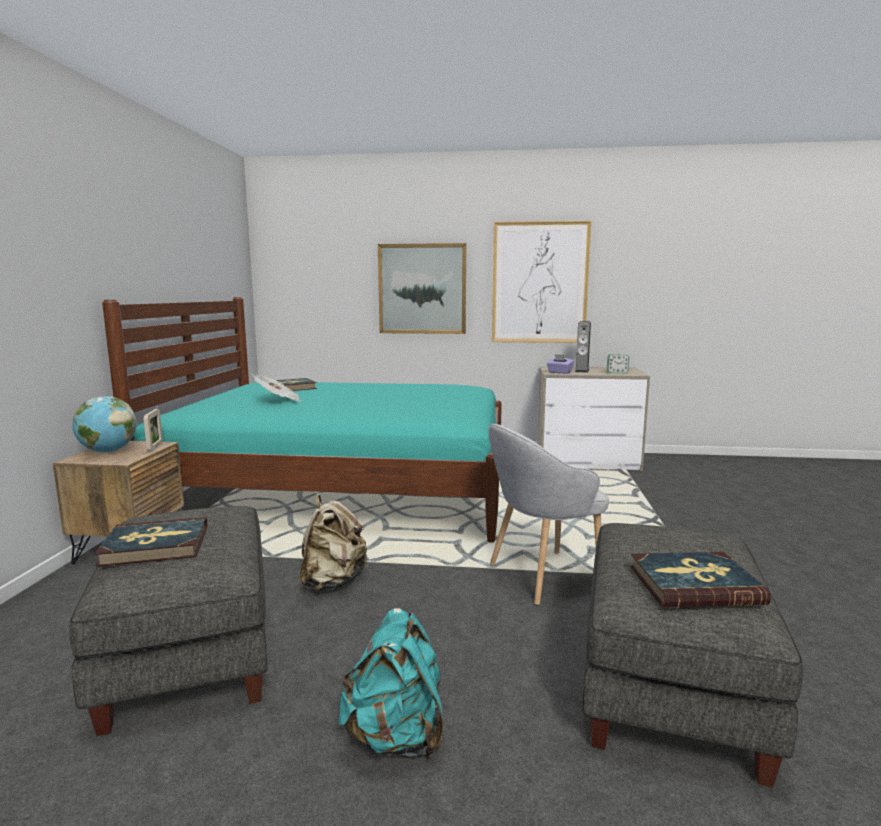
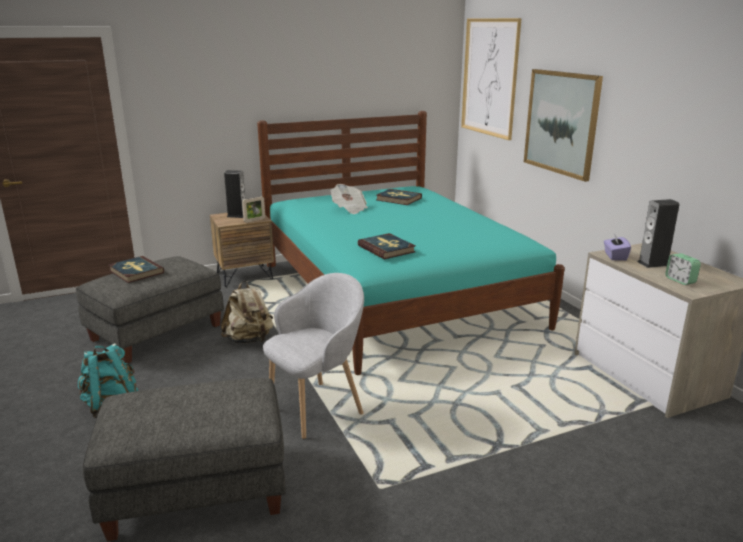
camera: 60 degrees right, 10 degrees up
globe [72,396,137,452] -> speaker [224,170,245,218]
grey armchair [489,424,609,606] -> grey armchair turned 105 degrees clockwise [263,273,364,439]
picture [492,221,591,343] -> picture moved to [461,18,521,140]
book [630,552,771,607] -> book moved to [358,233,415,259]

